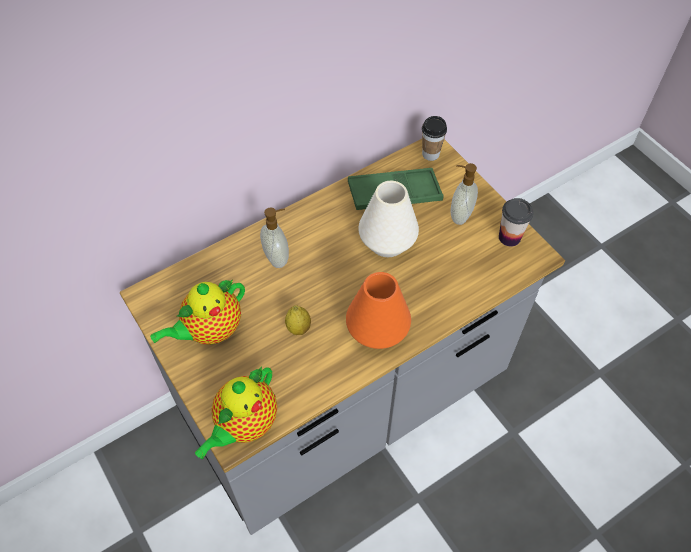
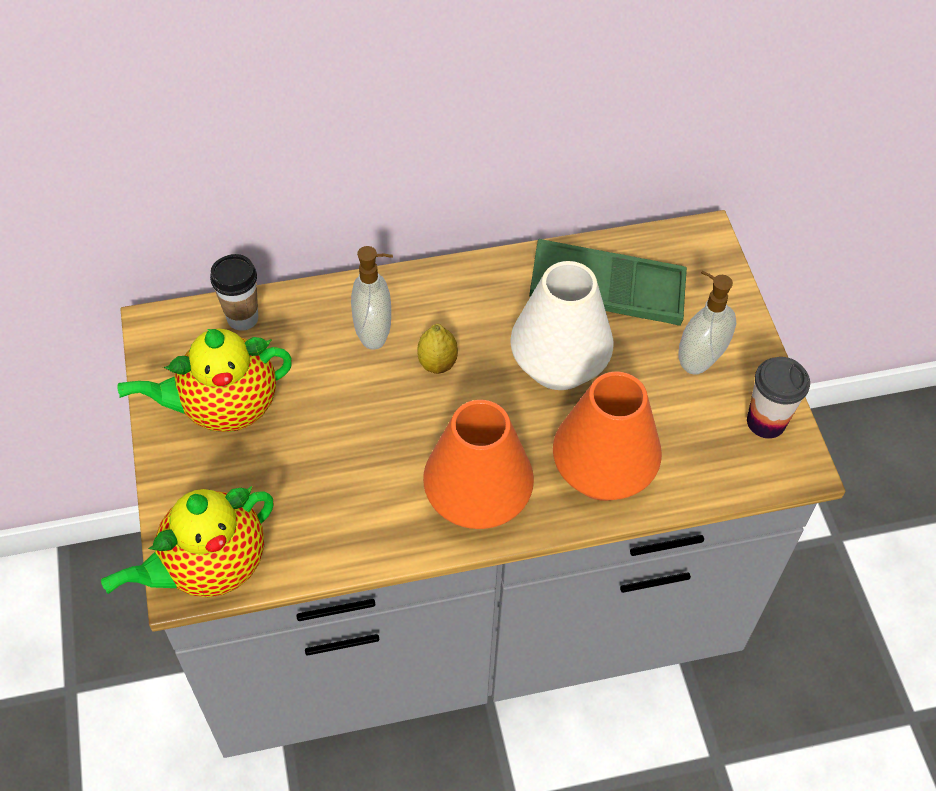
camera: 20 degrees right, 0 degrees up
lemon [285,305,311,335] -> lemon moved to [417,324,458,374]
cup [422,116,447,161] -> cup moved to [210,254,258,331]
none -> orange vase [553,372,662,501]

